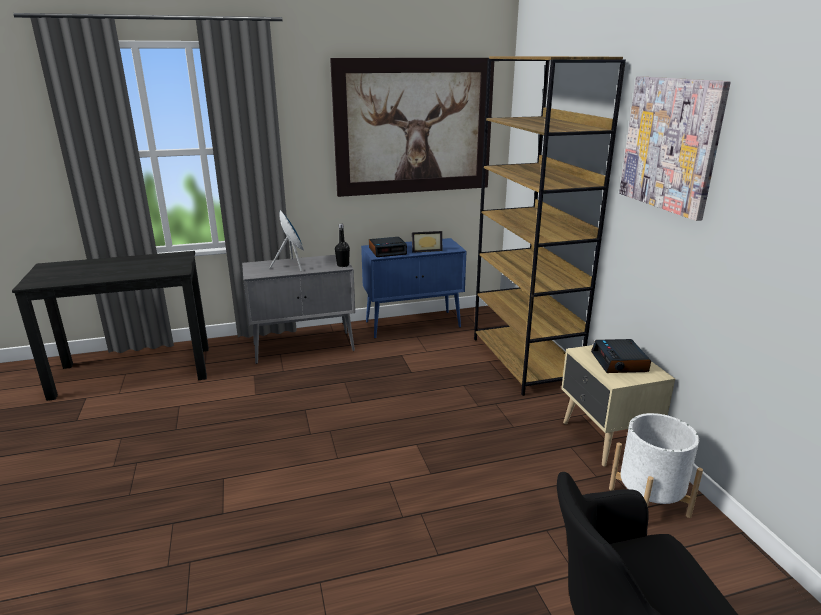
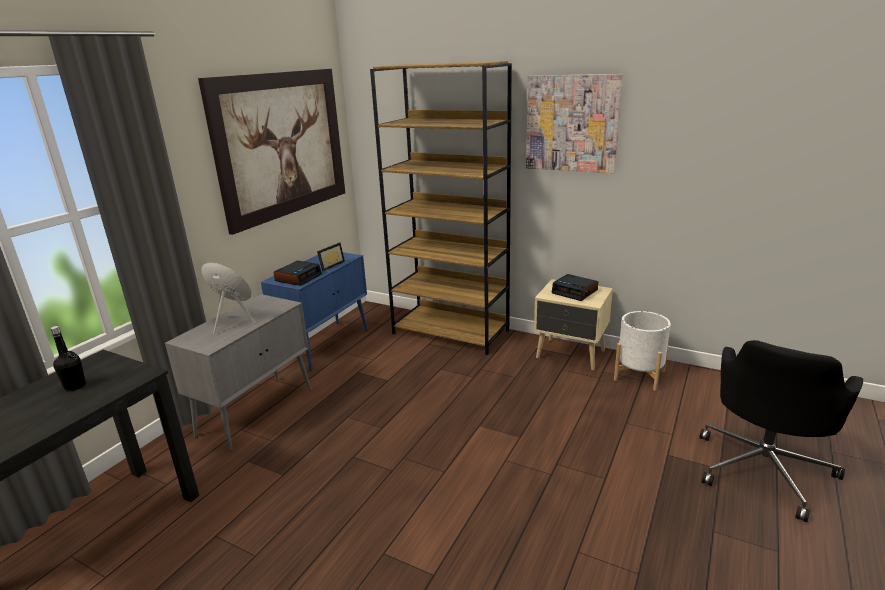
camera: 45 degrees left, 0 degrees up
black bottle [335,224,350,267] -> black bottle moved to [50,326,86,391]

